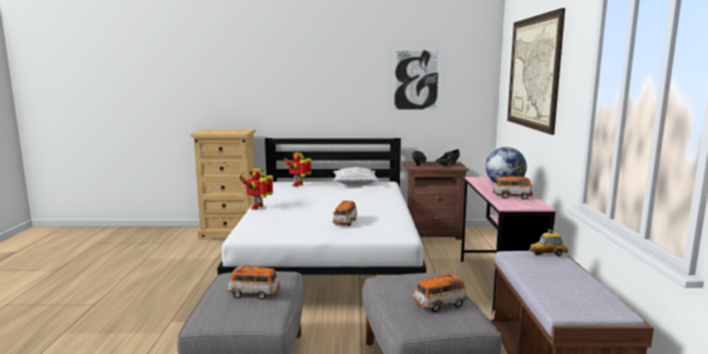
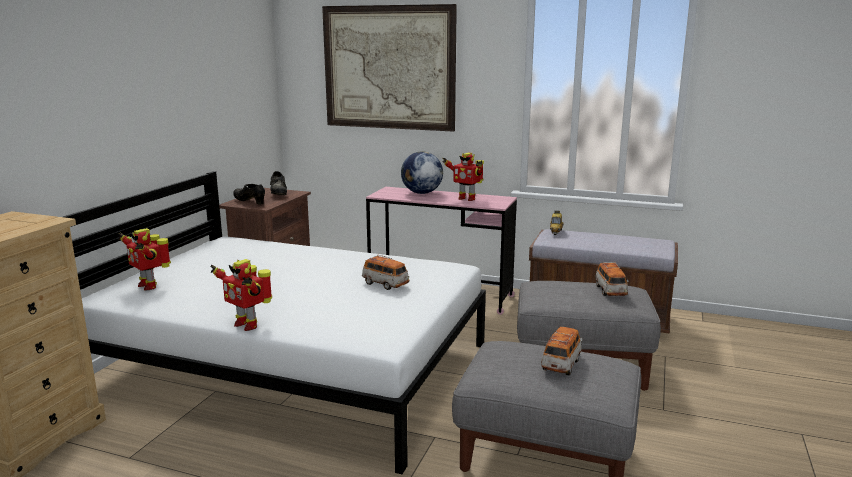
camera: 70 degrees left, 5 degrees up
pillow [333,167,379,185] -> none
picture [393,49,440,111] -> none
toy car [493,176,533,200] -> toy robot [442,152,484,201]

